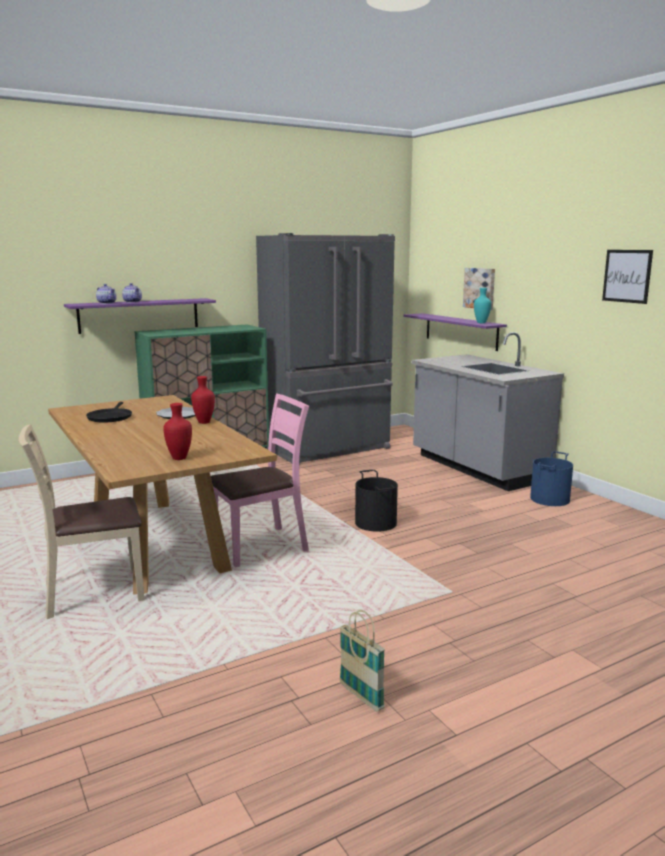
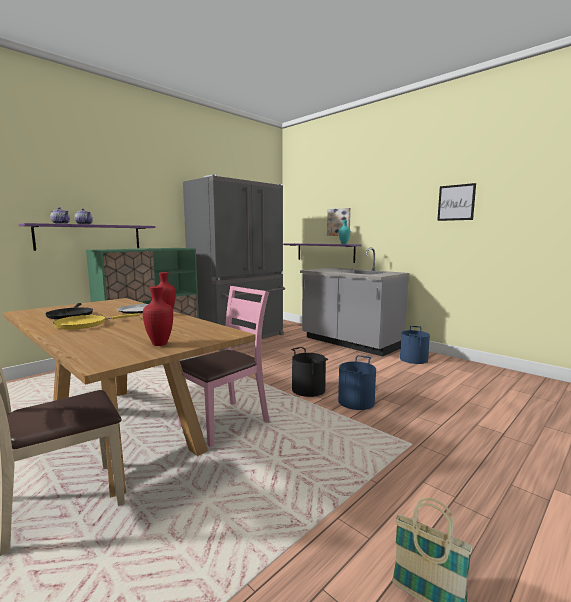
camera: 15 degrees left, 5 degrees down
none -> yellow frying pan [53,313,140,329]
none -> blue bucket [338,355,376,410]

